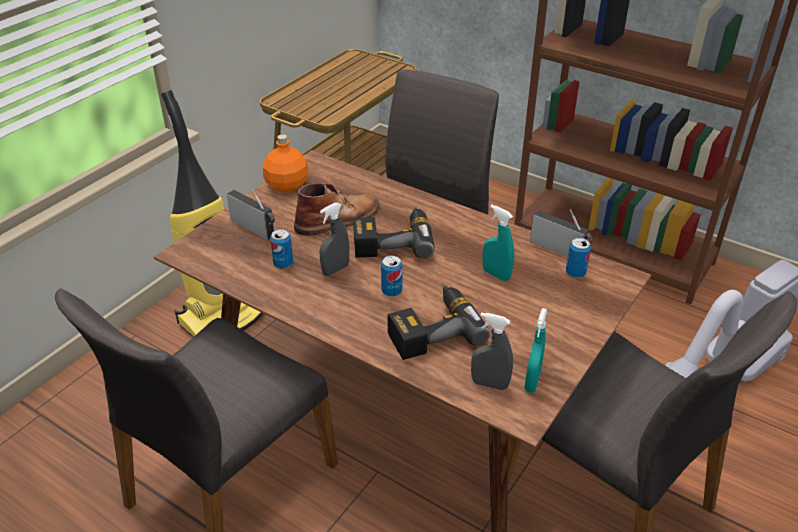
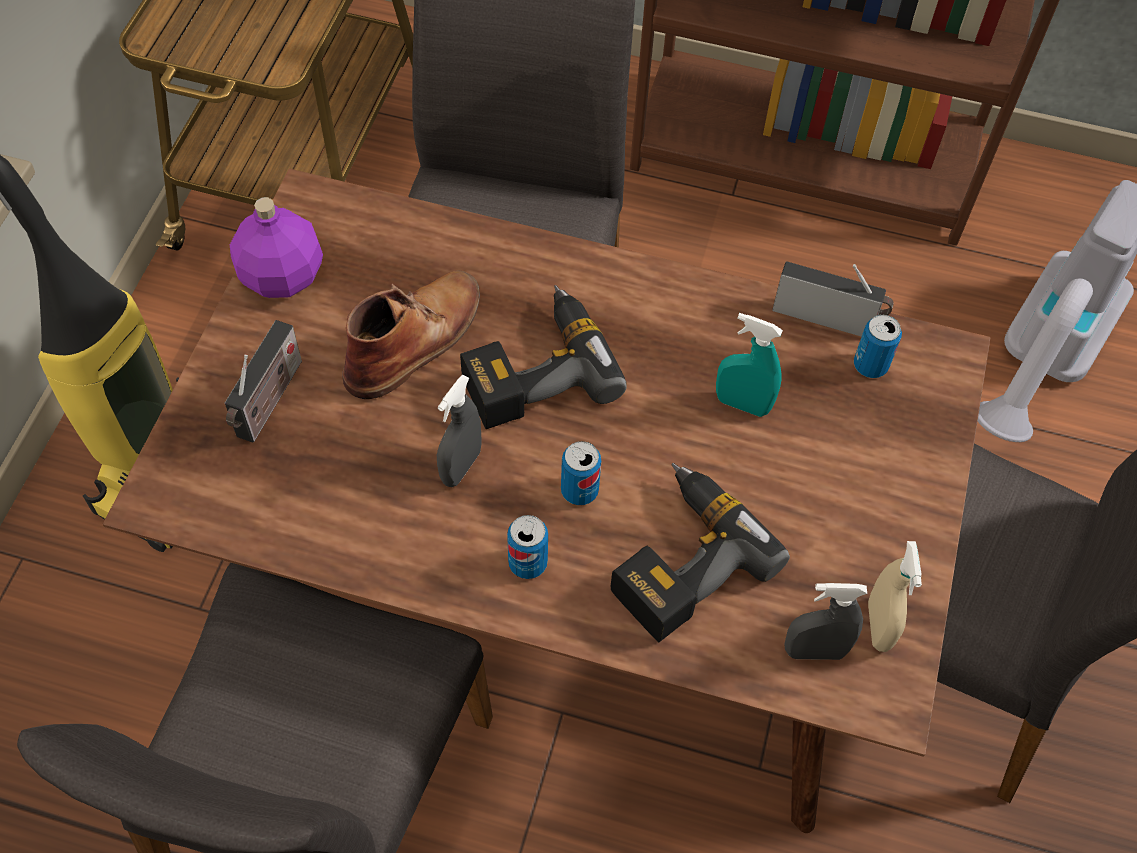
camera: 20 degrees left, 20 degrees up
radio [227,189,275,240] -> radio turned 90 degrees clockwise [225,320,302,443]
orange bottle [263,134,308,193] -> purple bottle [230,197,323,298]
can [270,229,293,269] -> can moved to [507,515,548,579]
turquoise spray bottle [524,308,547,393] -> beige spray bottle [868,541,922,652]

